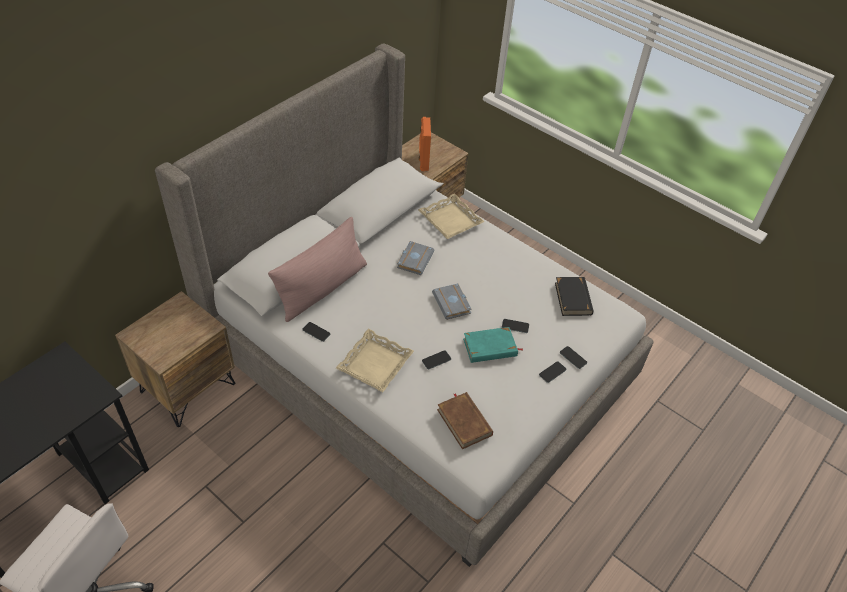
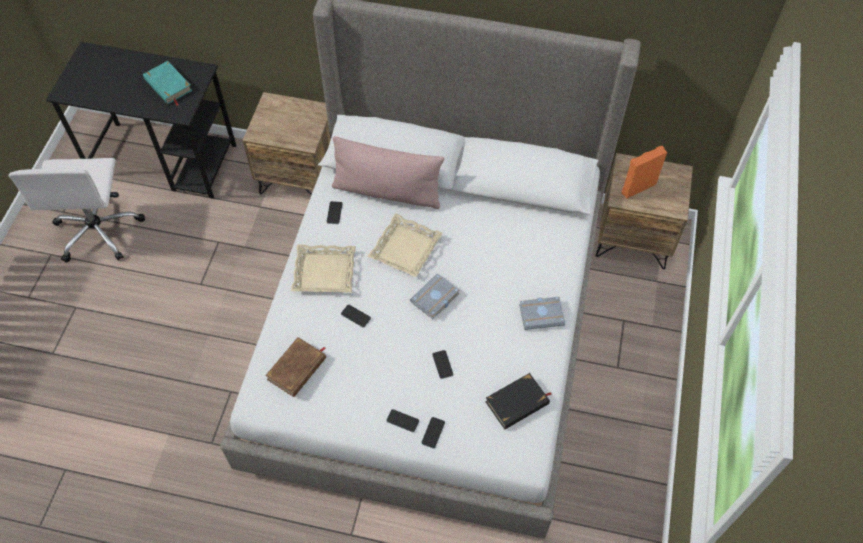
camera: 65 degrees right, 10 degrees up
grey book [397,241,434,275] -> grey book moved to [519,297,565,330]
beige tray [418,194,485,239] -> beige tray moved to [368,213,443,277]
turquoise book [463,327,522,363] -> turquoise book moved to [143,61,192,105]

